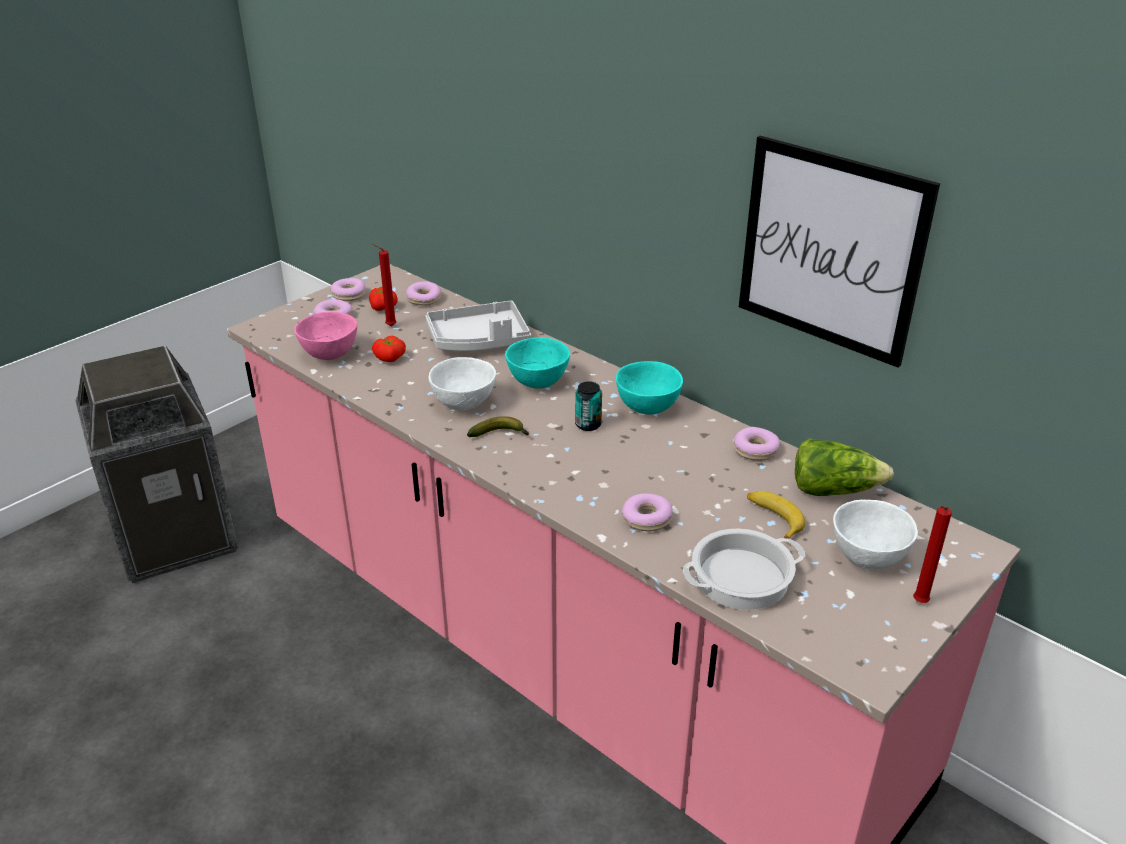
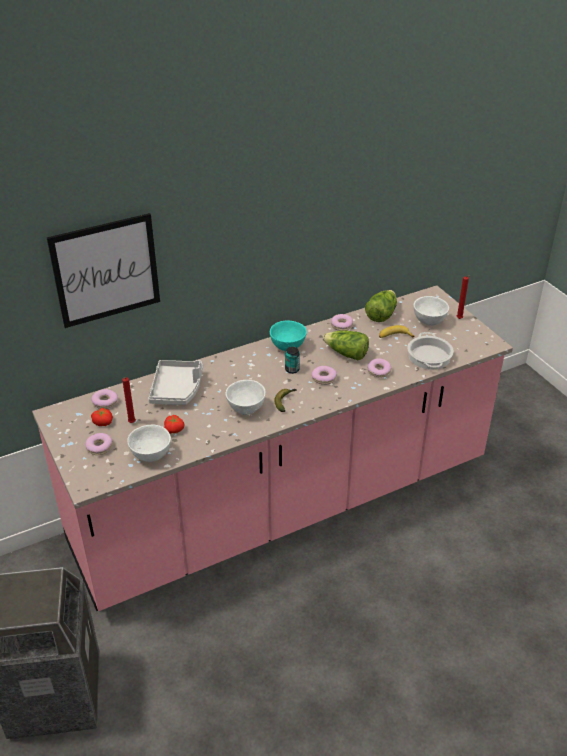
camera: 70 degrees left, 5 degrees up
pink bowl [294,312,357,360] -> white bowl [127,425,171,462]
donut [330,278,366,301] -> donut moved to [311,366,337,385]
turquoise bowl [505,337,570,388] -> none
picture [739,136,940,368] -> picture moved to [47,213,160,328]
none -> lettuce [323,330,369,361]

